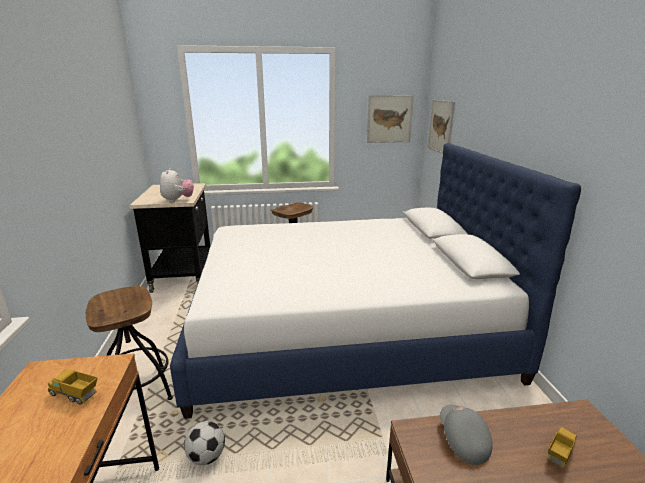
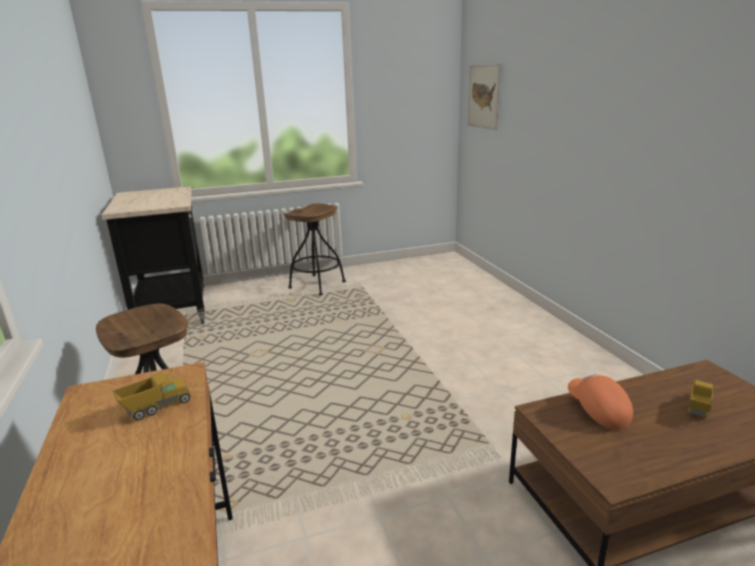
camera: 10 degrees left, 0 degrees up
toy truck [48,369,98,405] -> toy truck turned 135 degrees clockwise [112,373,191,420]
plush toy [160,168,194,202] -> none
white bed [170,143,581,419] -> none
football [184,421,225,465] -> none
picture [367,95,414,143] -> none
grey cap [440,404,493,465] -> orange cap [568,374,633,430]

